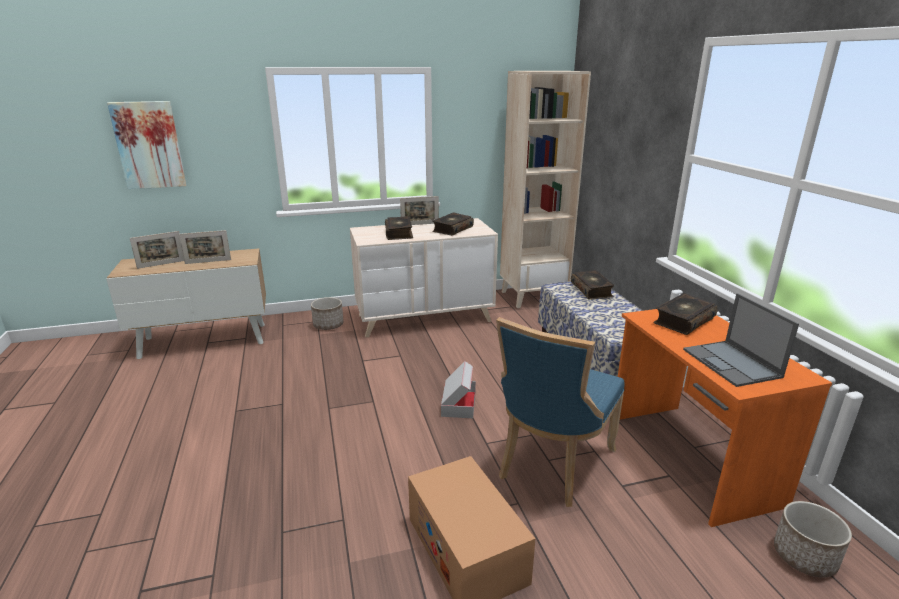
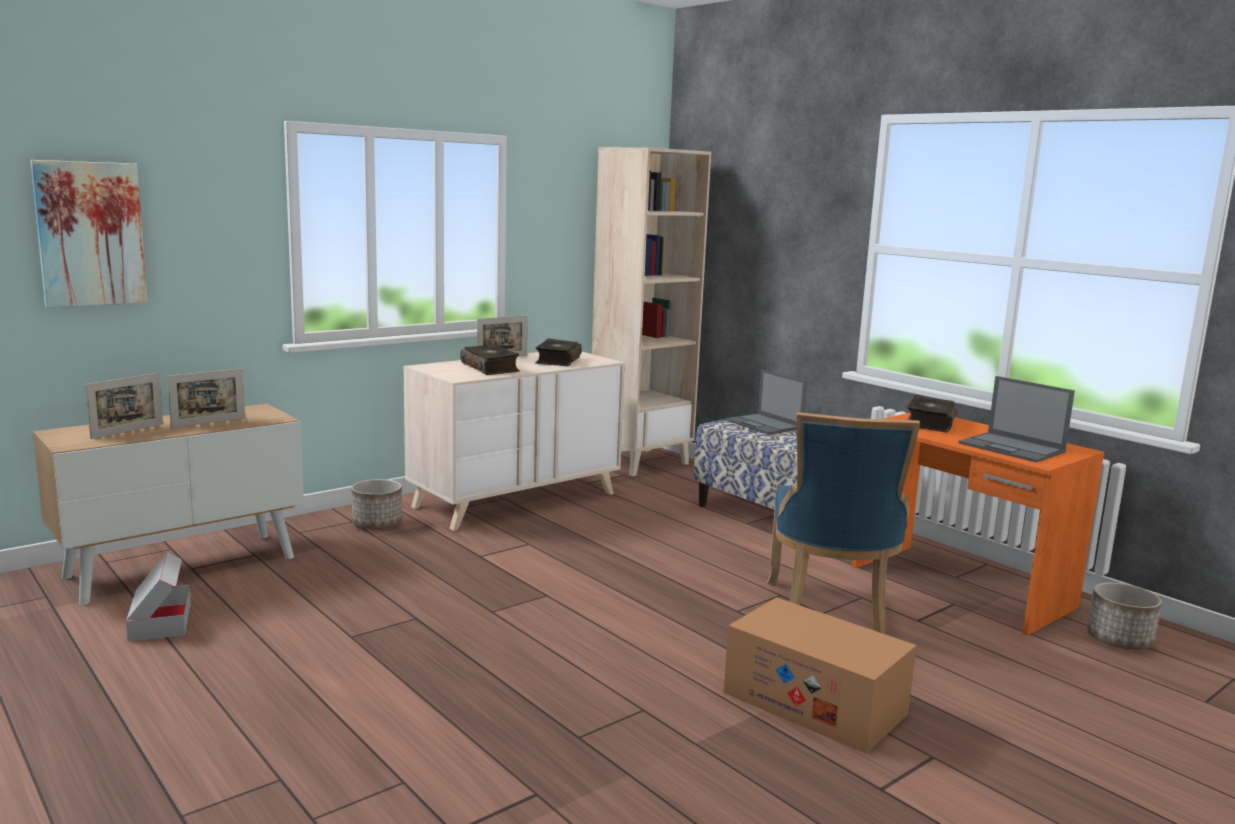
camera: 25 degrees left, 10 degrees down
cardboard box [441,361,476,418] -> cardboard box moved to [126,552,191,641]
book [571,270,614,300] -> laptop [725,370,807,435]

